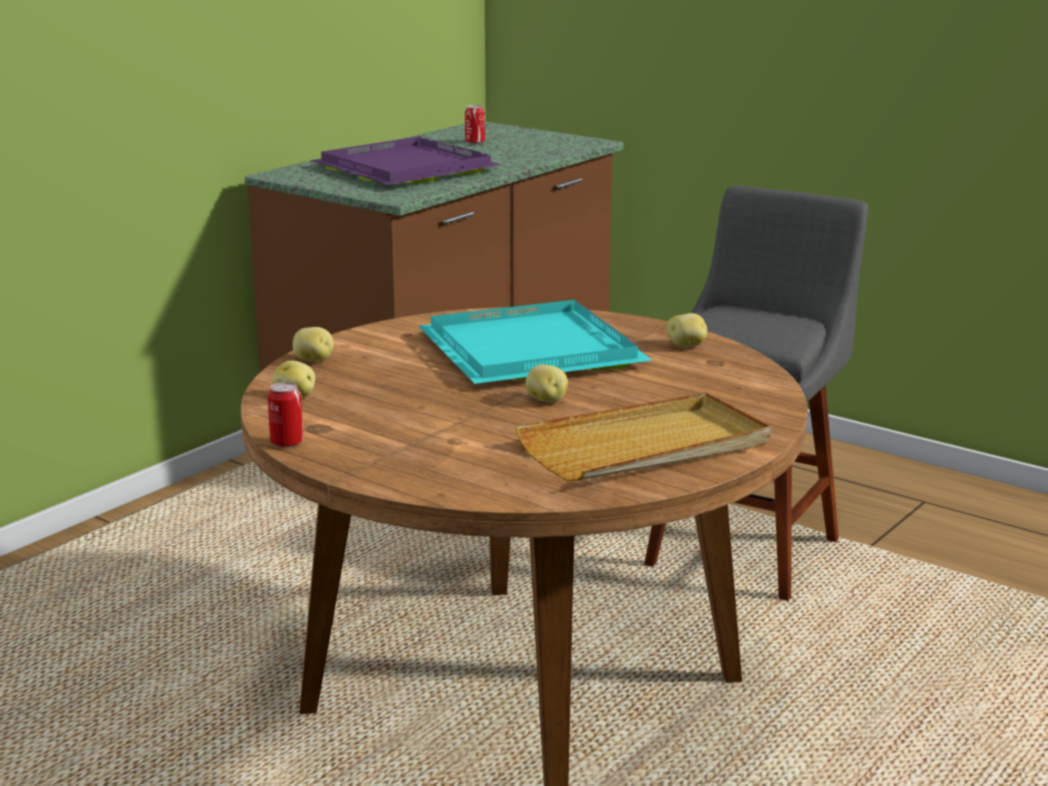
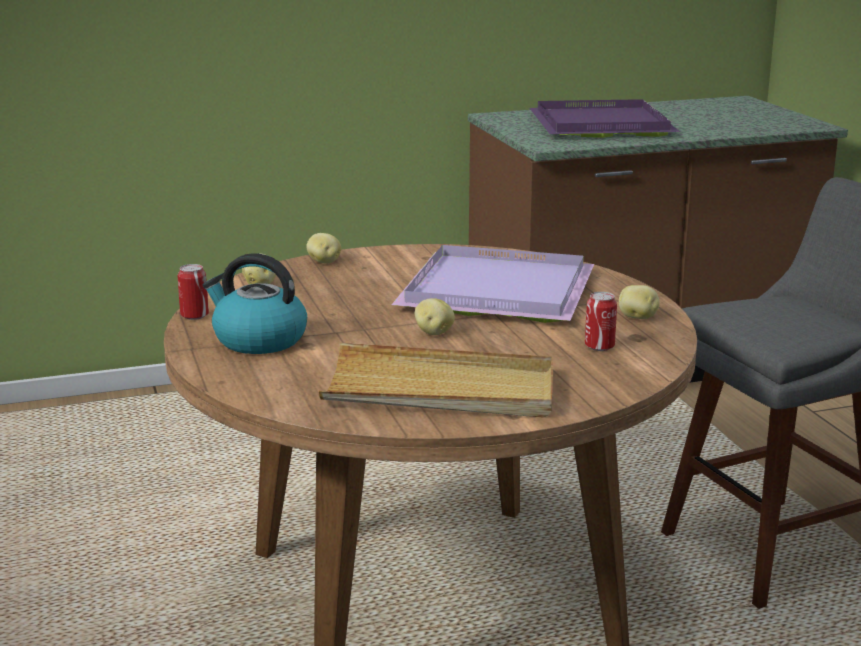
camera: 35 degrees right, 0 degrees up
turquoise tray [418,300,653,384] -> purple tray [392,245,594,323]
can [465,105,485,144] -> can moved to [585,292,617,351]
none -> kettle [203,253,307,354]

